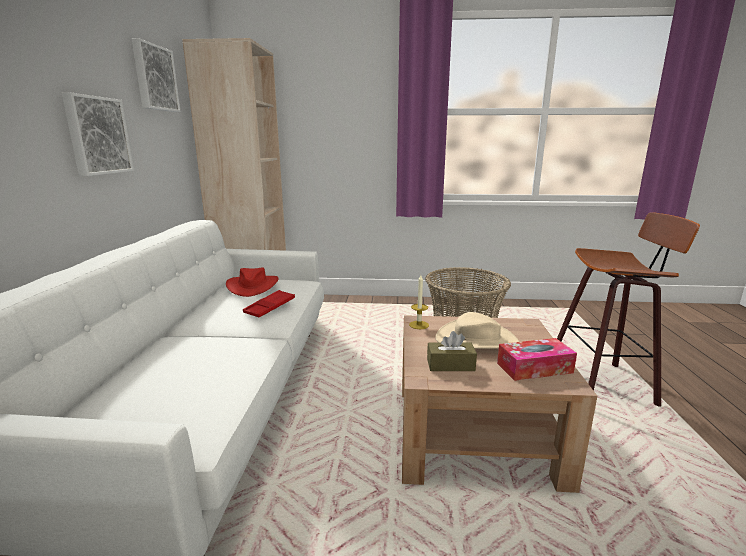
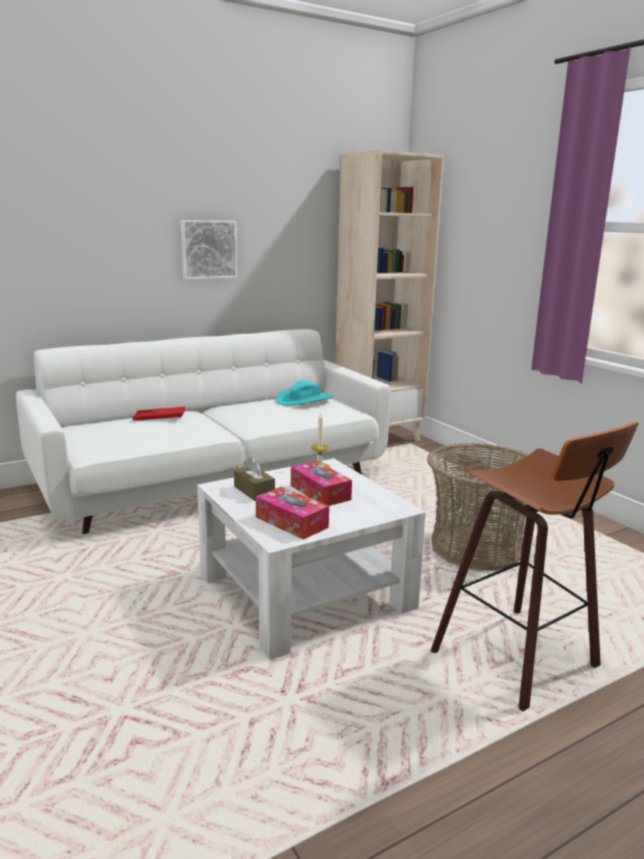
camera: 55 degrees right, 0 degrees up
picture [131,38,181,112] -> none
red hat [226,268,279,297] -> turquoise hat [276,380,333,406]
red tray [243,290,295,318] -> red tray moved to [132,407,185,420]
brown coffee table [402,315,597,493] -> white coffee table [197,458,426,660]
beige hat [435,312,519,349] -> tissue box [291,461,352,506]

